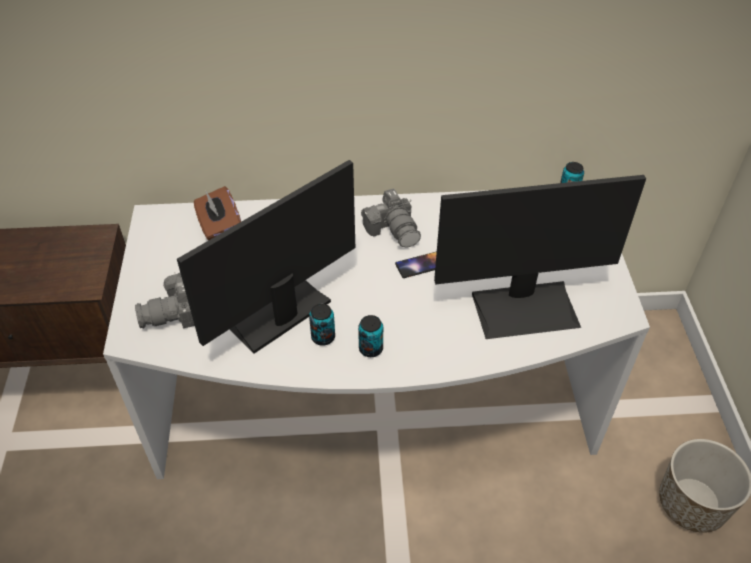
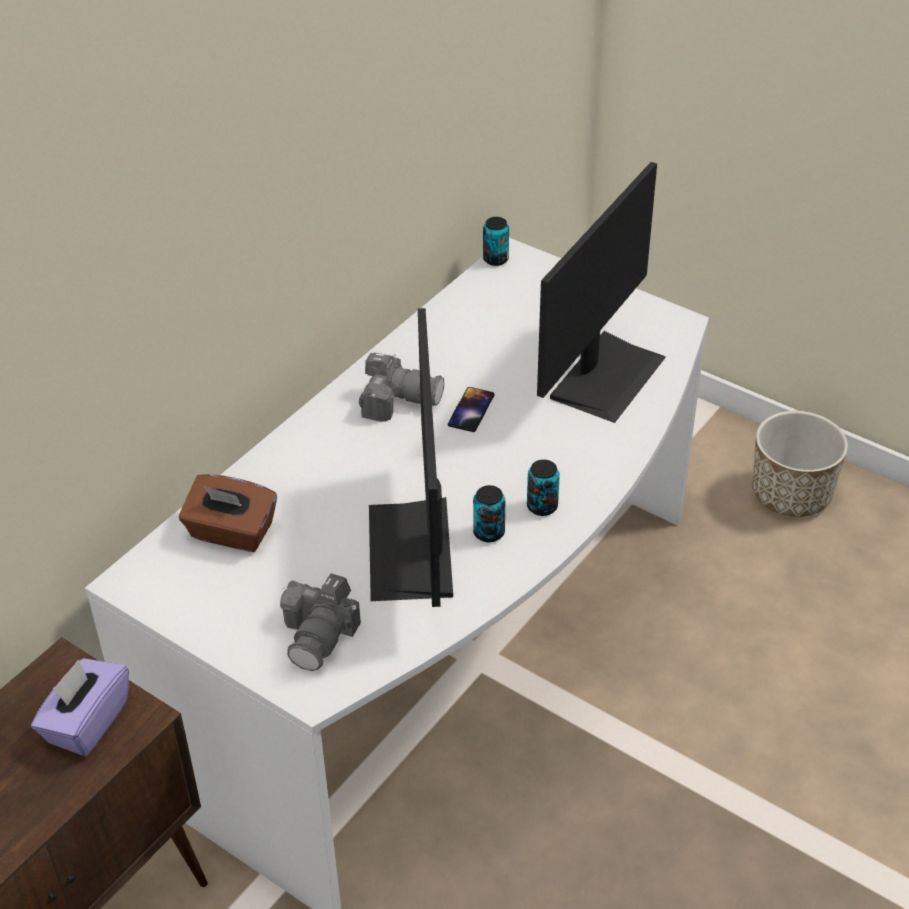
camera: 50 degrees left, 5 degrees down
none -> purple tissue box [31,658,129,757]

